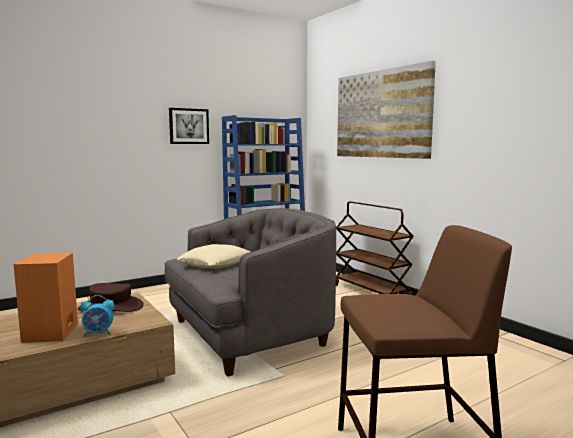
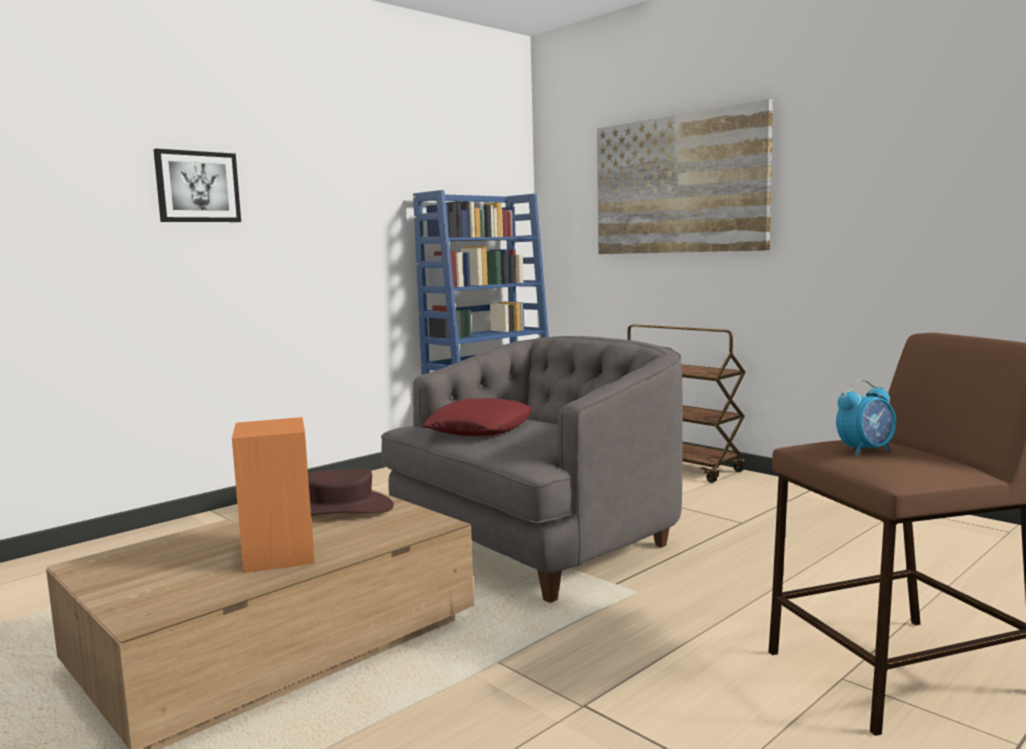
camera: 10 degrees left, 0 degrees up
alarm clock [80,295,115,337] -> alarm clock moved to [836,379,896,456]
picture [169,108,209,144] -> picture moved to [153,149,241,222]
beige pillow [177,244,250,268] -> red pillow [423,398,533,436]

